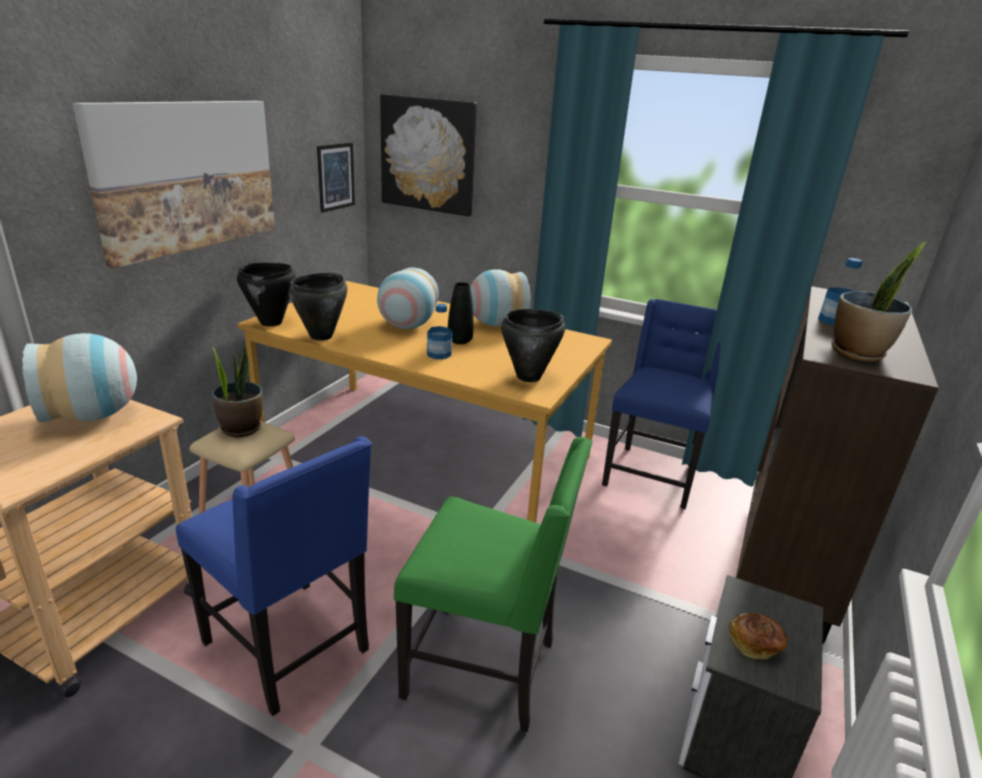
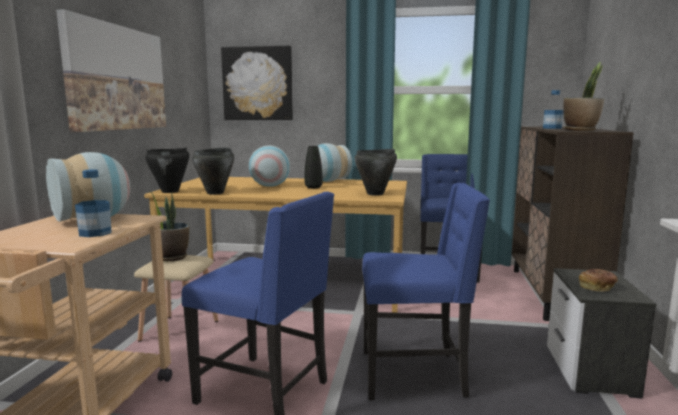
camera: 15 degrees left, 15 degrees down
picture [317,143,355,213] -> none
green chair [394,437,593,732] -> blue chair [362,183,490,401]
bottle [427,304,453,359] -> bottle moved to [75,169,112,237]

